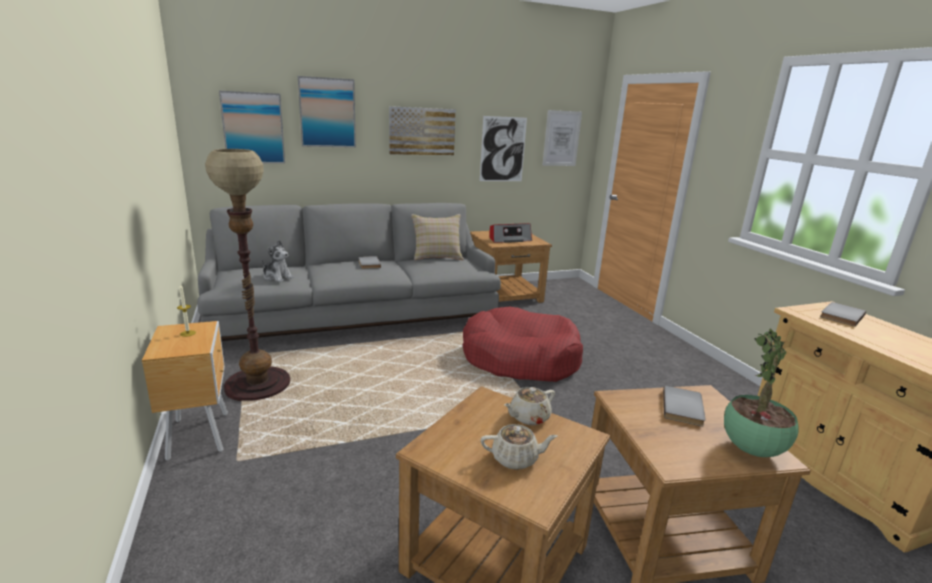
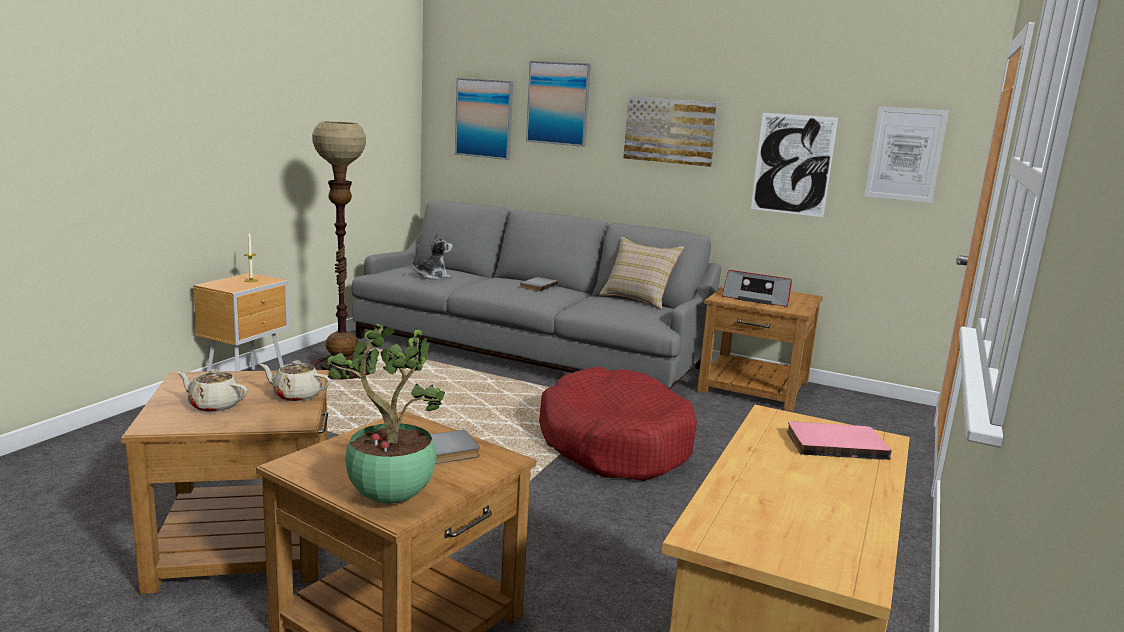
camera: 45 degrees right, 5 degrees down
plush toy [262,240,294,282] -> plush toy turned 105 degrees counterclockwise [412,233,453,279]
beige teapot [481,424,557,470] -> beige teapot turned 150 degrees clockwise [177,369,248,412]
grey book [820,302,866,327] -> pink book [787,421,892,460]

